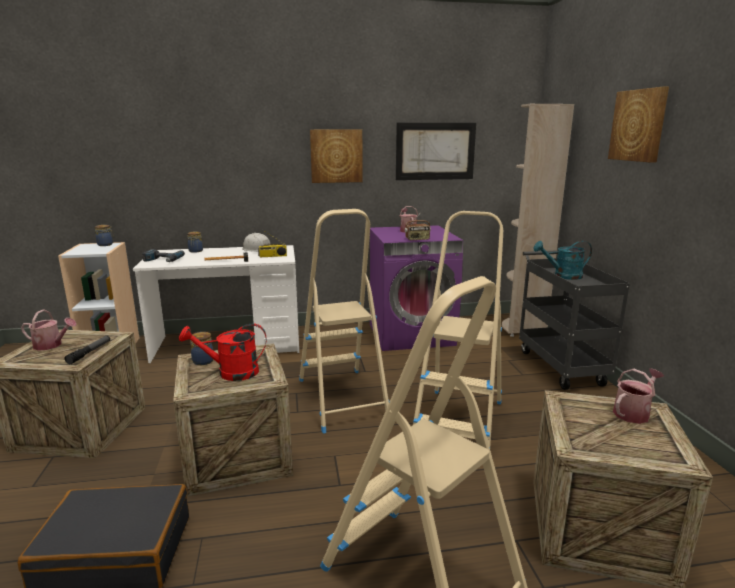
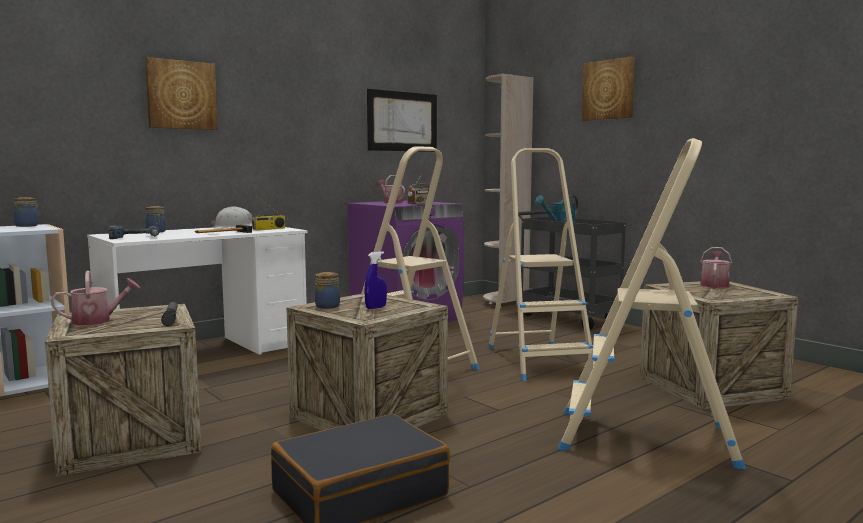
camera: 30 degrees left, 10 degrees down
red watering can [179,323,267,381] -> blue spray bottle [365,251,387,309]
picture [310,130,363,183] -> picture moved to [145,57,218,130]

